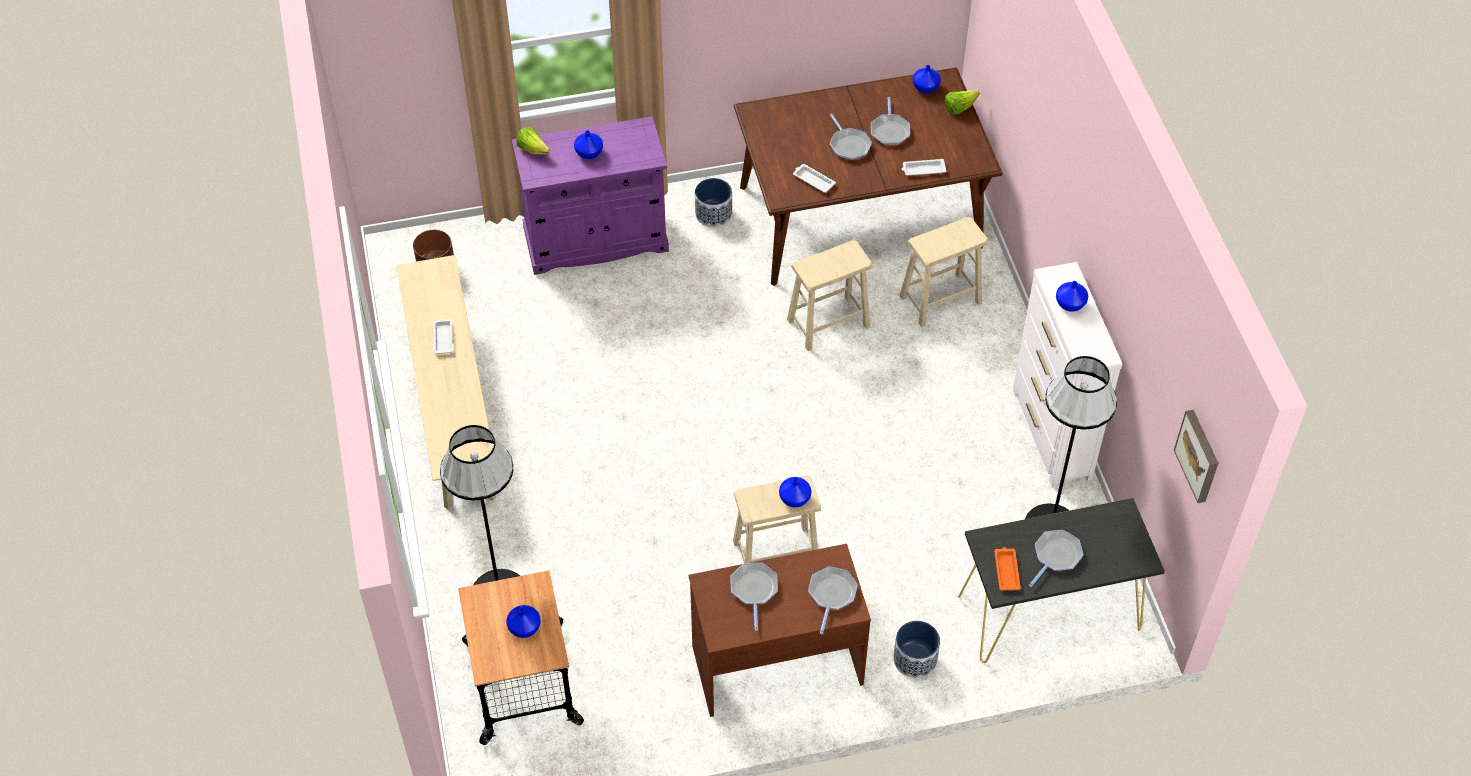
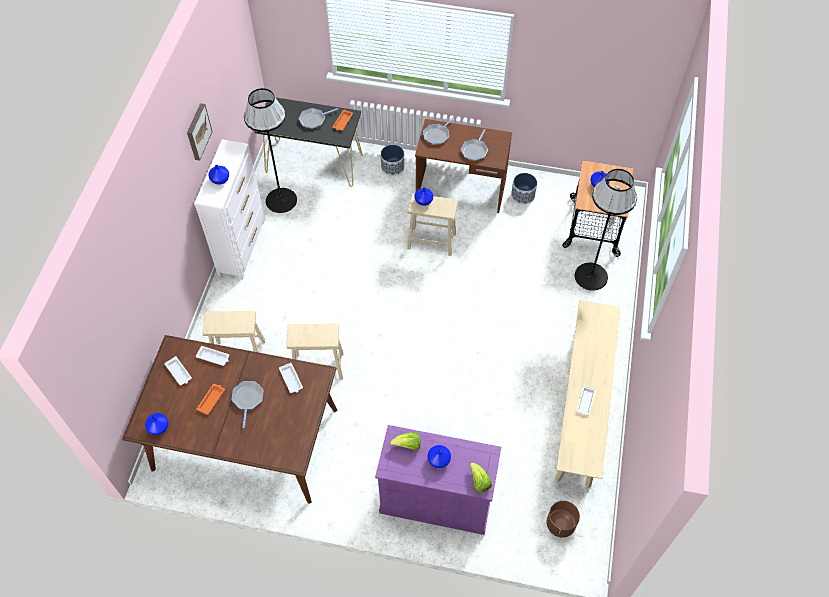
camera: 155 degrees left, 5 degrees up
planter [695,178,732,227] -> planter moved to [511,173,537,204]
frying pan [871,97,910,145] -> orange tray [196,384,225,415]
lettuce [944,90,979,115] -> lettuce moved to [390,432,421,450]
picture [1174,410,1218,503] -> picture moved to [187,103,213,161]
none -> white tray [164,356,192,386]

